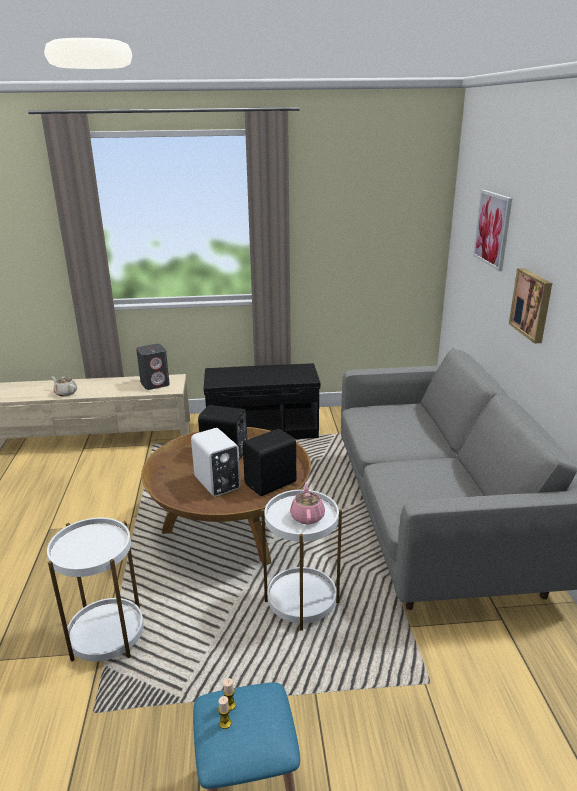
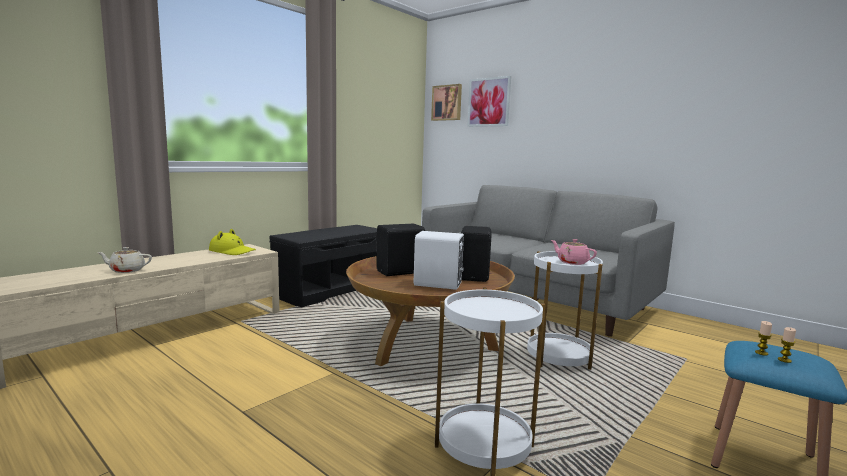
camera: 45 degrees left, 15 degrees down
grey speaker [136,344,170,390] -> yellow hat [209,229,256,255]
picture [509,268,552,344] -> picture moved to [431,84,462,121]

